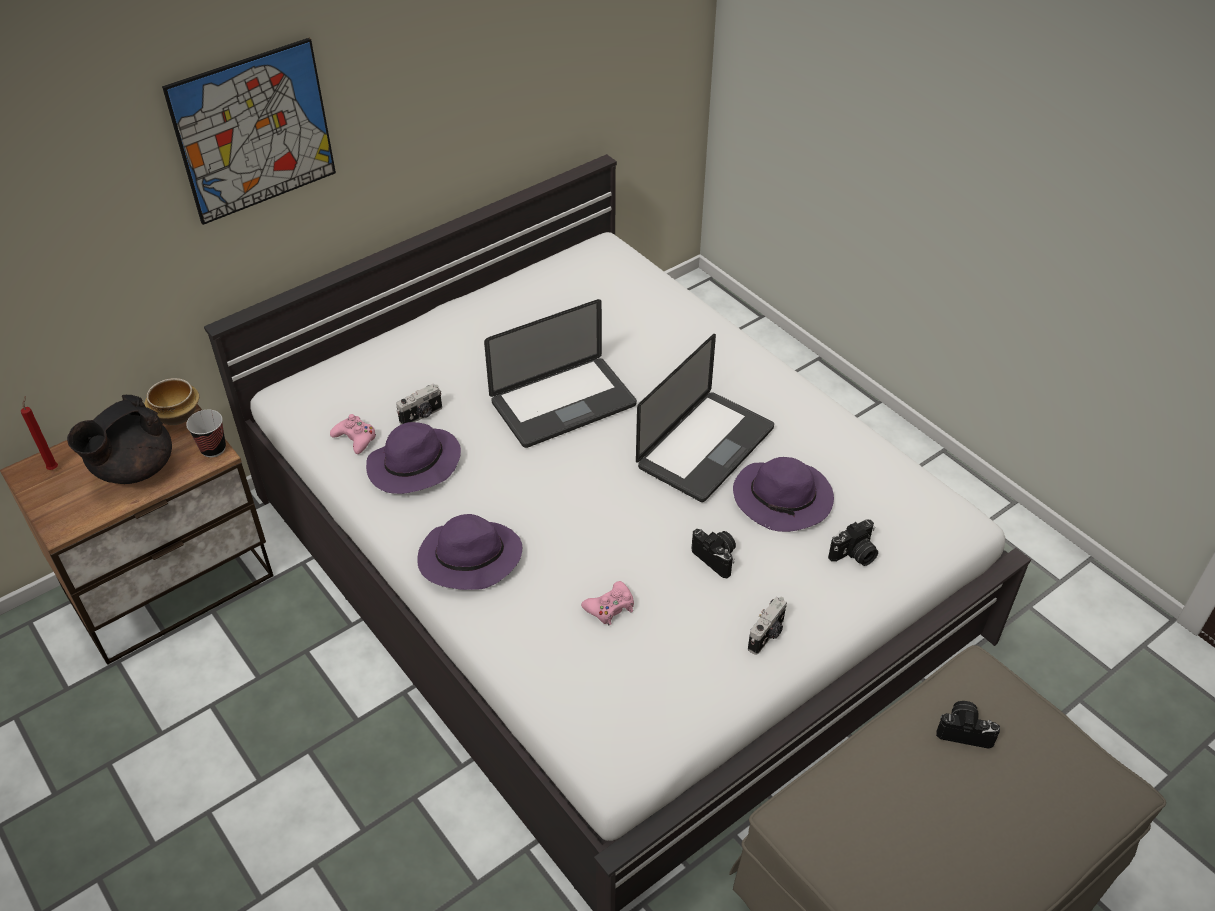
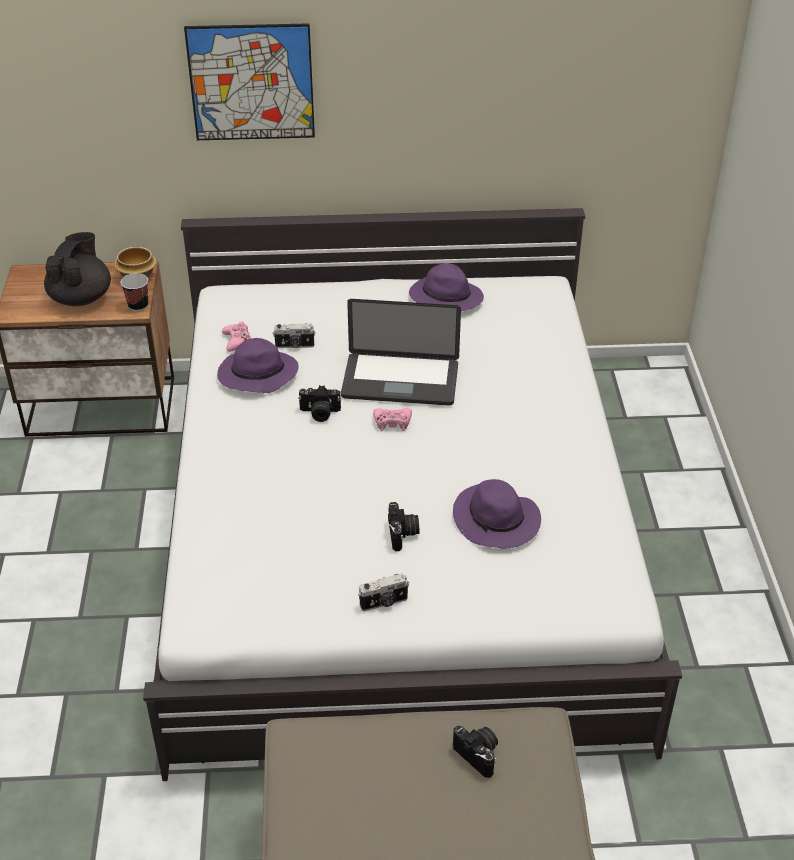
camera: 35 degrees right, 5 degrees down
red candle [21,396,58,470] -> none
black teapot [67,395,172,484] -> black teapot turned 120 degrees clockwise [44,232,111,306]
purple hat [417,514,522,590] -> purple hat moved to [409,263,484,312]
pink game controller [581,581,634,625] -> pink game controller moved to [373,408,412,431]
laptop [636,334,774,502] -> none
camera [828,520,878,566] -> camera moved to [298,385,341,422]

